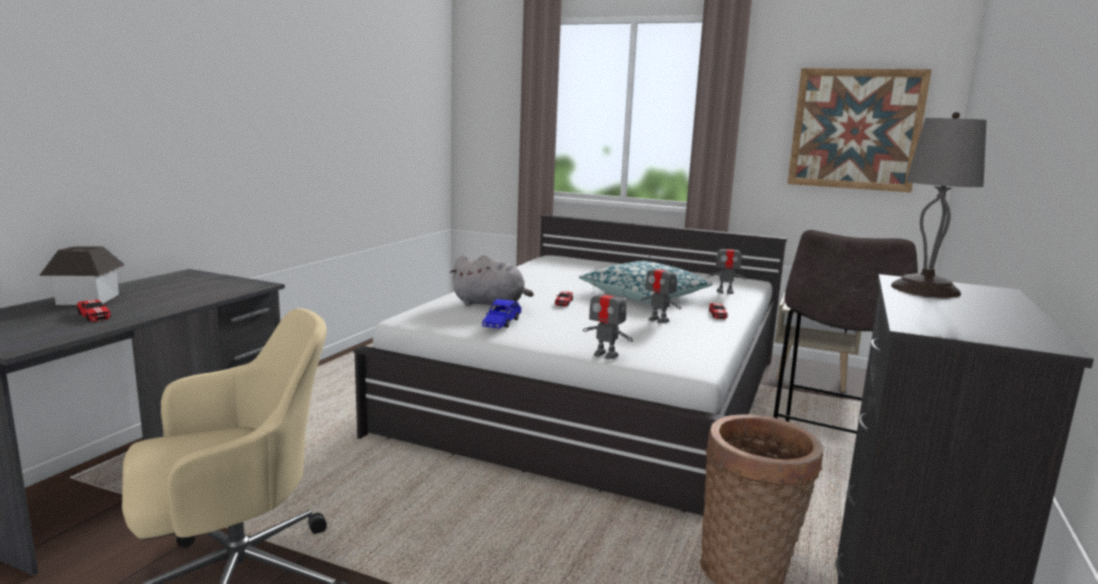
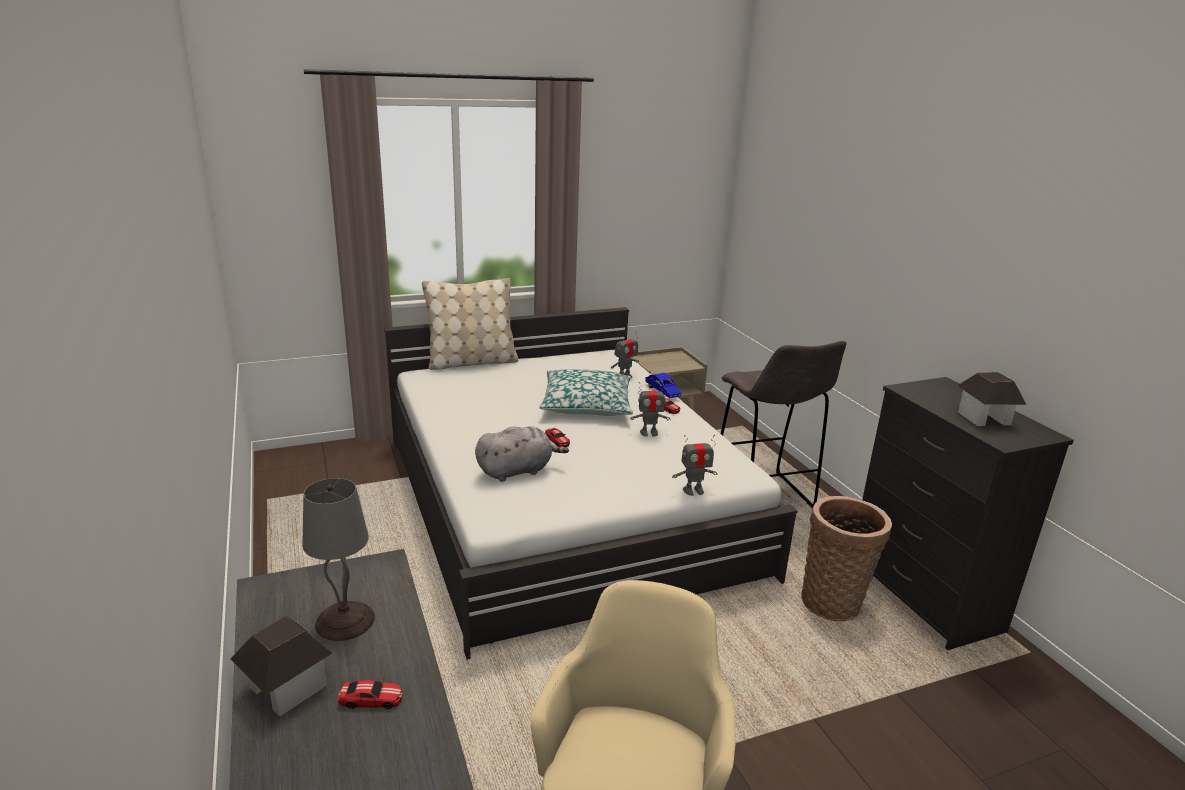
camera: 45 degrees left, 10 degrees up
blue toy car [482,299,521,329] -> blue toy car moved to [645,373,681,398]
picture [787,68,932,192] -> none
grey table lamp [891,112,987,298] -> grey table lamp moved to [302,478,375,641]
none -> beige pillow [422,278,518,370]
none -> toy house [957,372,1026,426]

